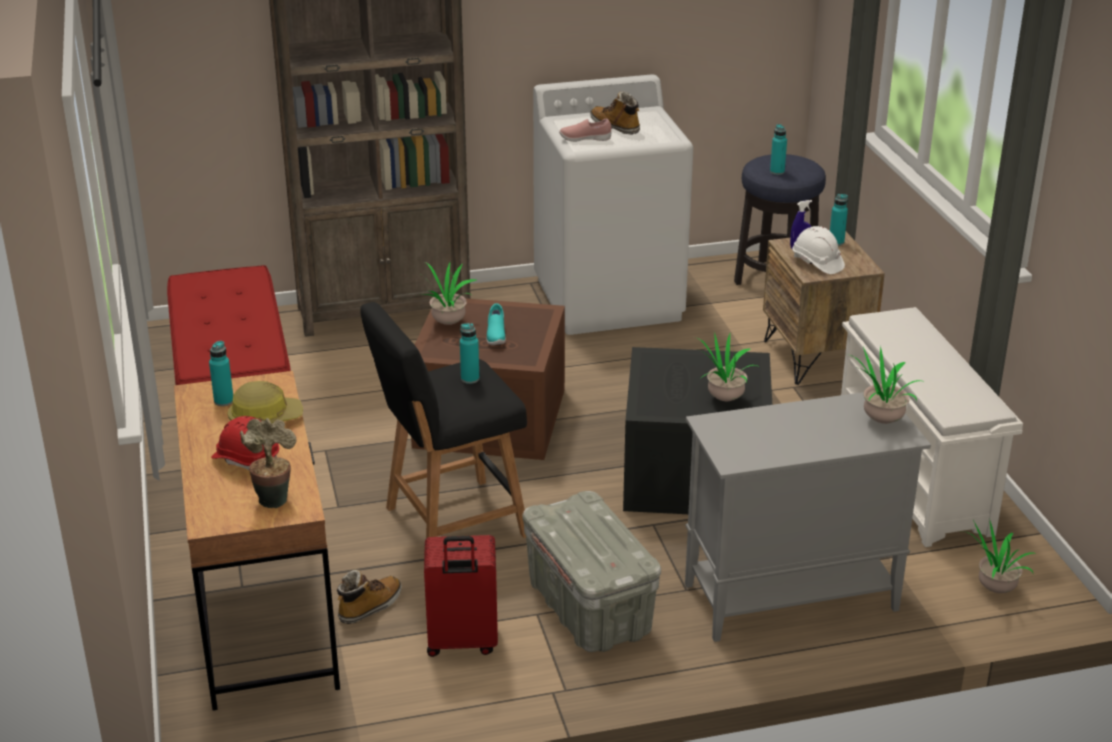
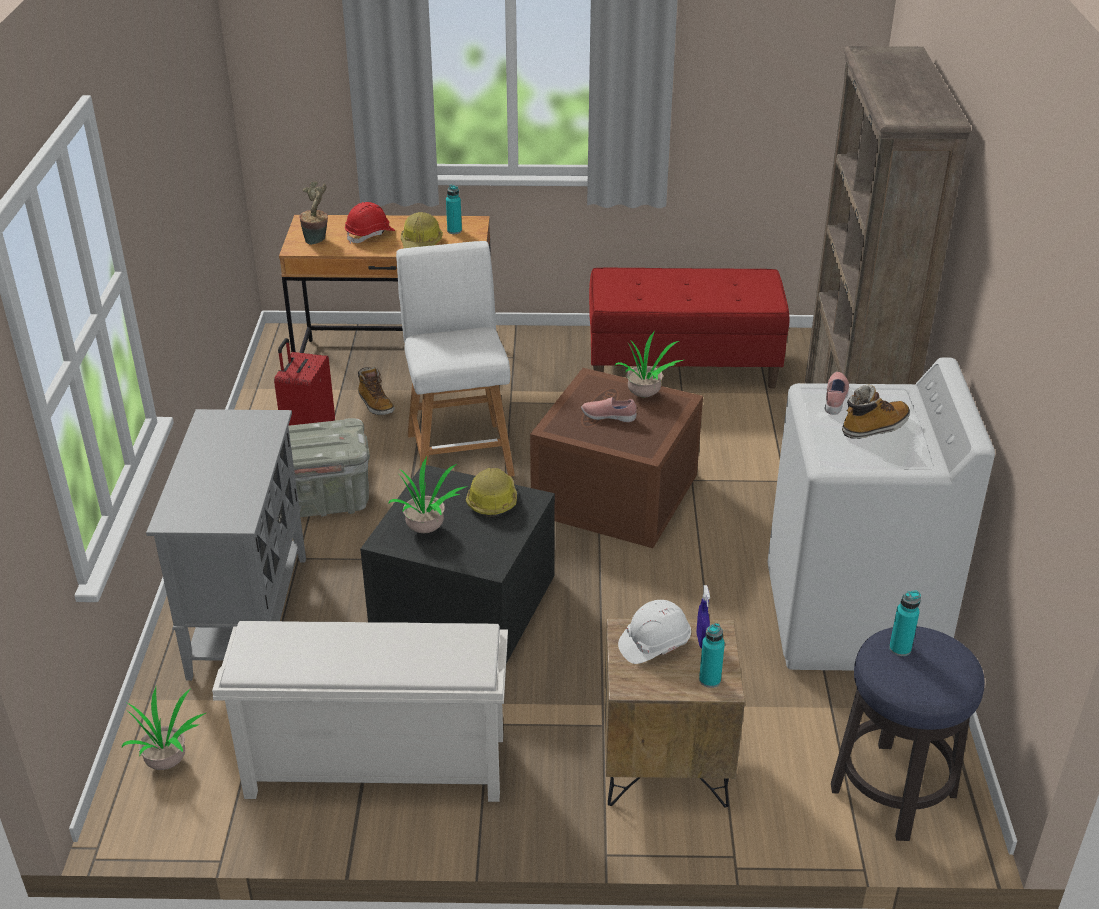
camera: 105 degrees right, 5 degrees up
black stool [360,302,527,539] -> white stool [396,241,515,477]
turquoise bottle [460,323,479,384] -> none
turquoise shoe [486,303,506,345] -> pink shoe [581,397,637,422]
potted plant [847,345,925,424] -> none
none -> hard hat [466,468,517,517]

